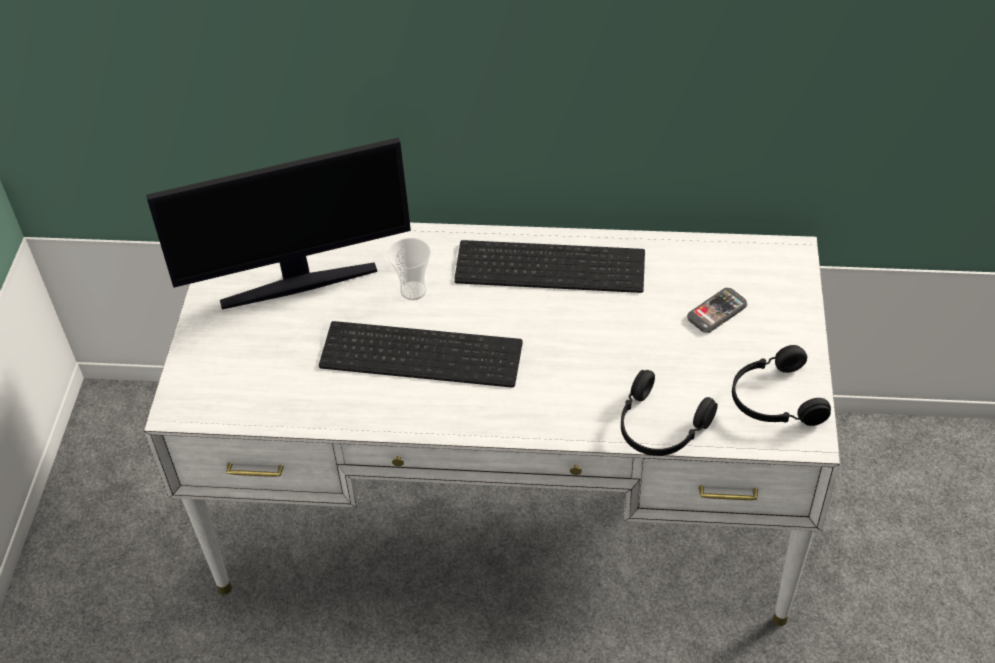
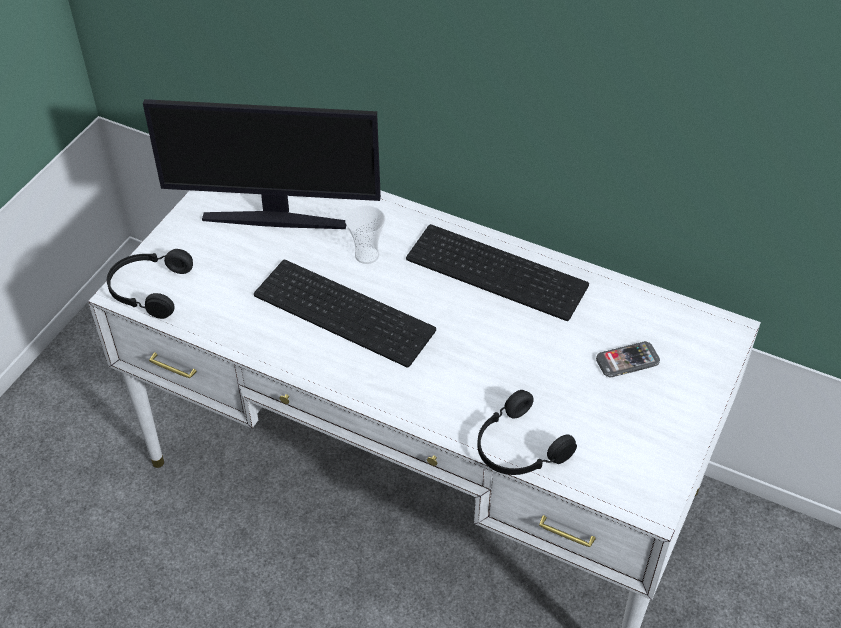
camera: 20 degrees right, 0 degrees up
black headphones [732,345,831,426] -> black headphones moved to [107,249,193,319]

